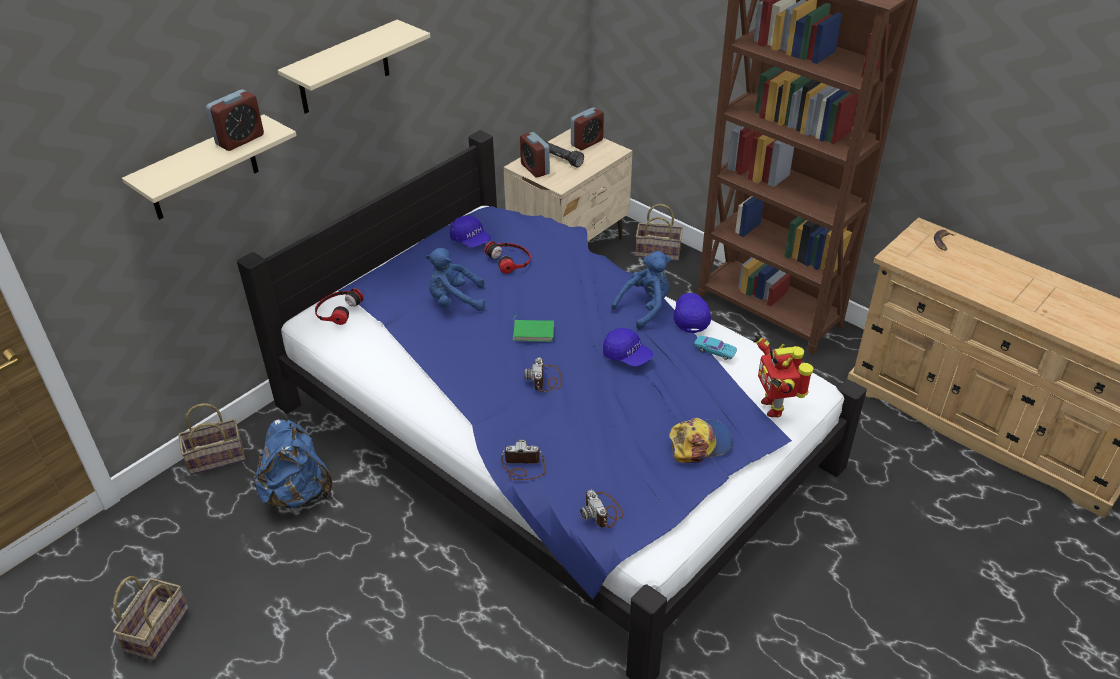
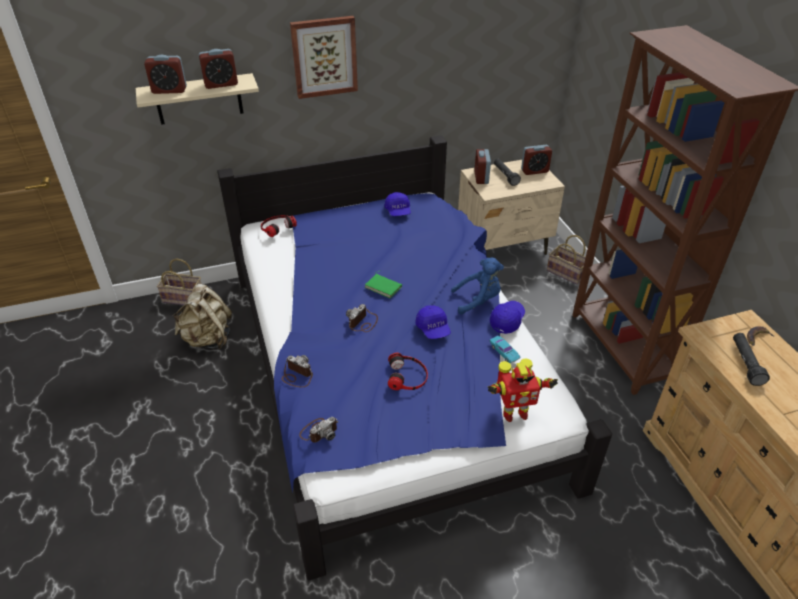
camera: 30 degrees right, 0 degrees up
basket [113,576,189,660] -> none
blue backpack [254,419,332,509] -> beige backpack [172,284,232,349]
beige shelf [278,20,430,114] -> picture [290,16,358,99]
blue plush toy [426,248,485,311] -> none
headphones [484,241,531,274] -> headphones moved to [388,353,428,390]
camera [580,490,624,528] -> camera turned 135 degrees counterclockwise [299,417,338,443]
cap [669,418,733,463] -> none
toy robot [753,332,813,417] -> toy robot turned 120 degrees counterclockwise [487,359,558,422]
none -> alarm clock [144,55,187,94]
none -> black flashlight [733,333,770,386]

